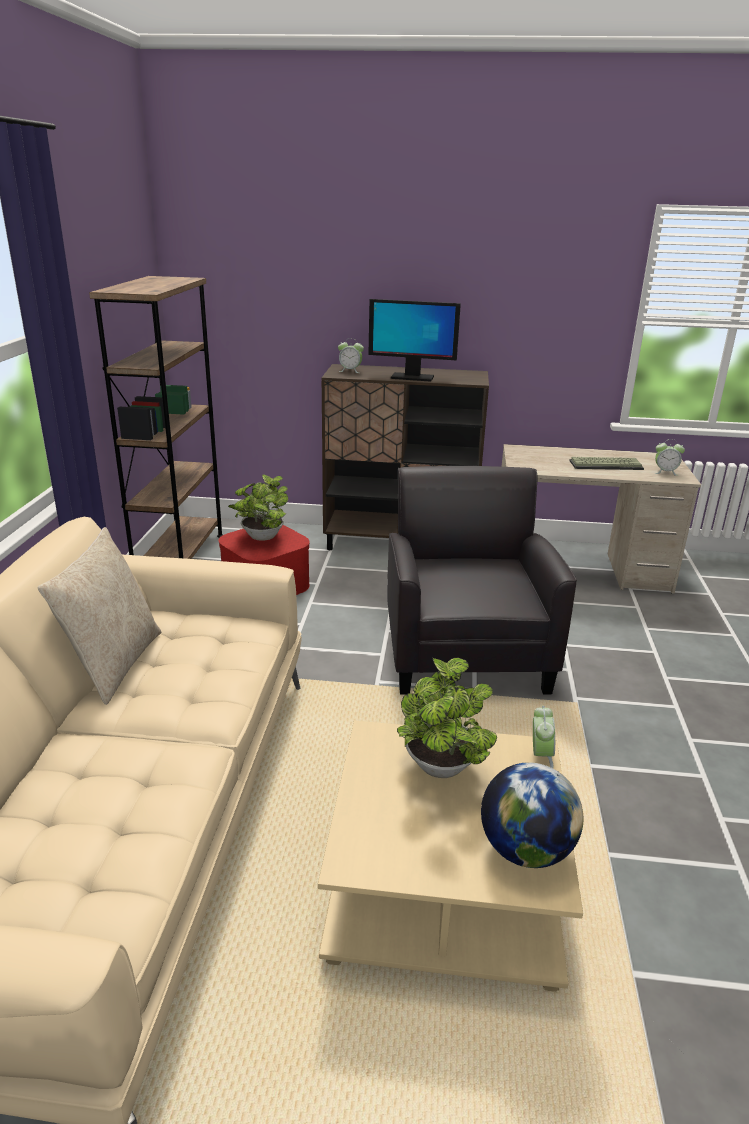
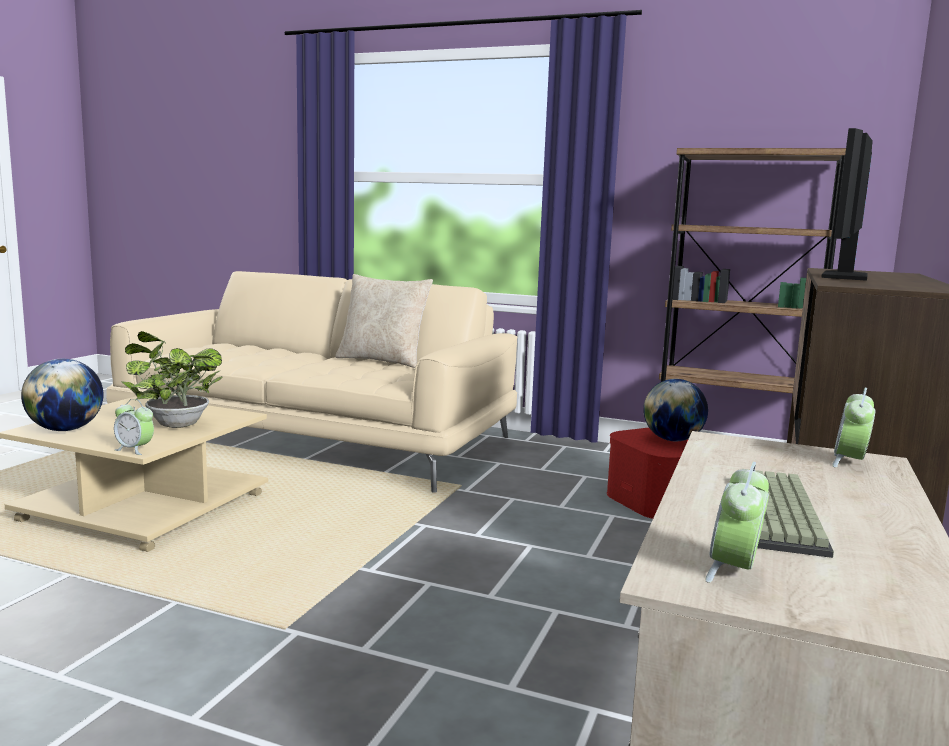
camera: 105 degrees right, 15 degrees down
potted plant [228,475,288,541] -> globe [643,379,708,441]
alarm clock [338,338,364,373] -> alarm clock moved to [832,387,876,468]
black armchair [387,466,577,695] -> none

